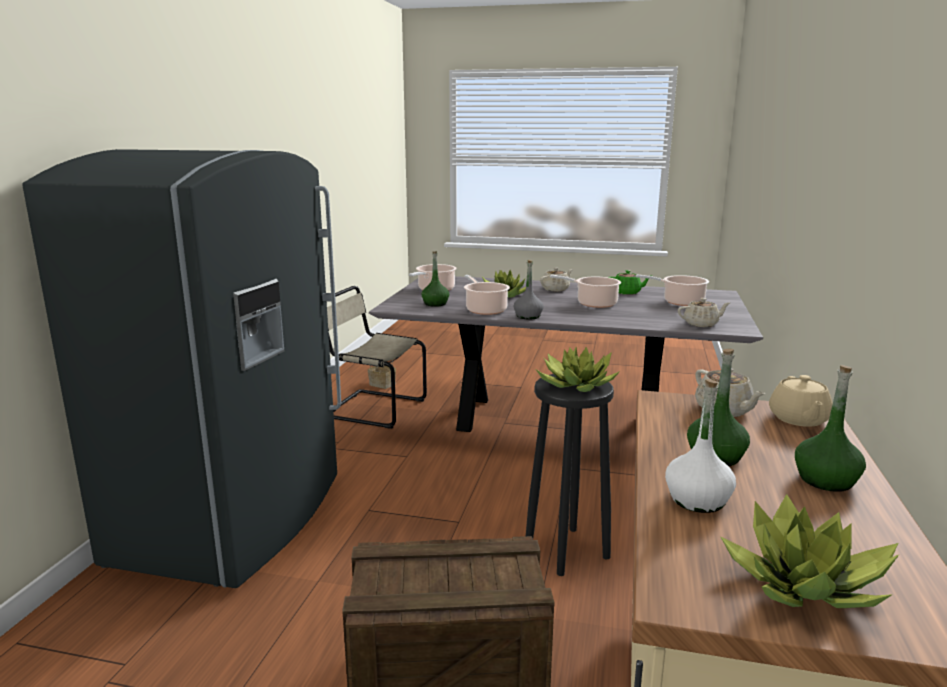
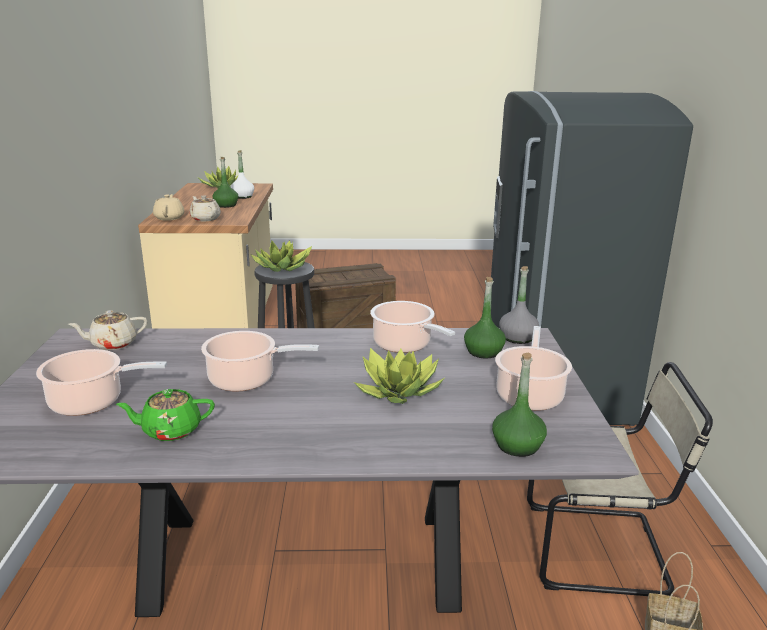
camera: 165 degrees right, 5 degrees up
grey bottle [514,260,544,320] -> grey bottle moved to [499,266,539,344]
beige teapot [540,267,573,291] -> none
green bottle [795,365,866,492] -> green bottle moved to [492,353,547,457]

